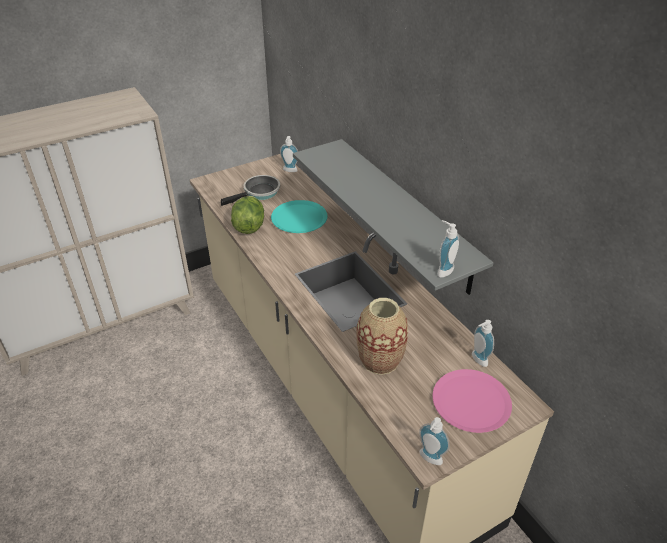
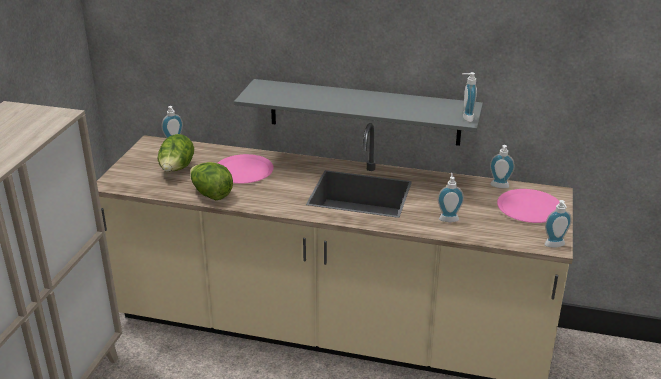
camera: 45 degrees left, 10 degrees down
frying pan [221,175,280,206] -> lettuce [157,134,194,172]
turquoise plate [271,200,328,233] -> pink plate [218,154,274,184]
vase [356,298,408,375] -> soap dispenser [438,173,464,222]

